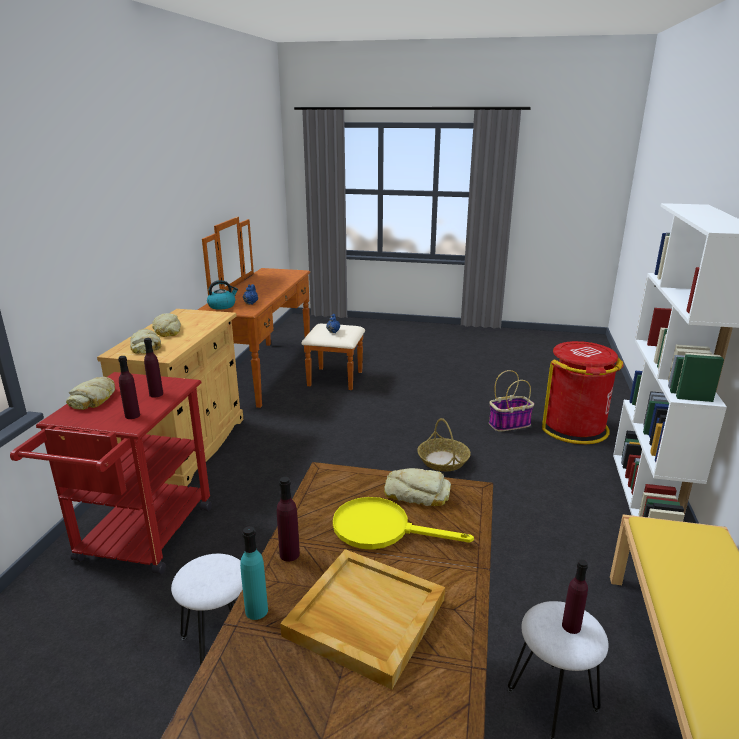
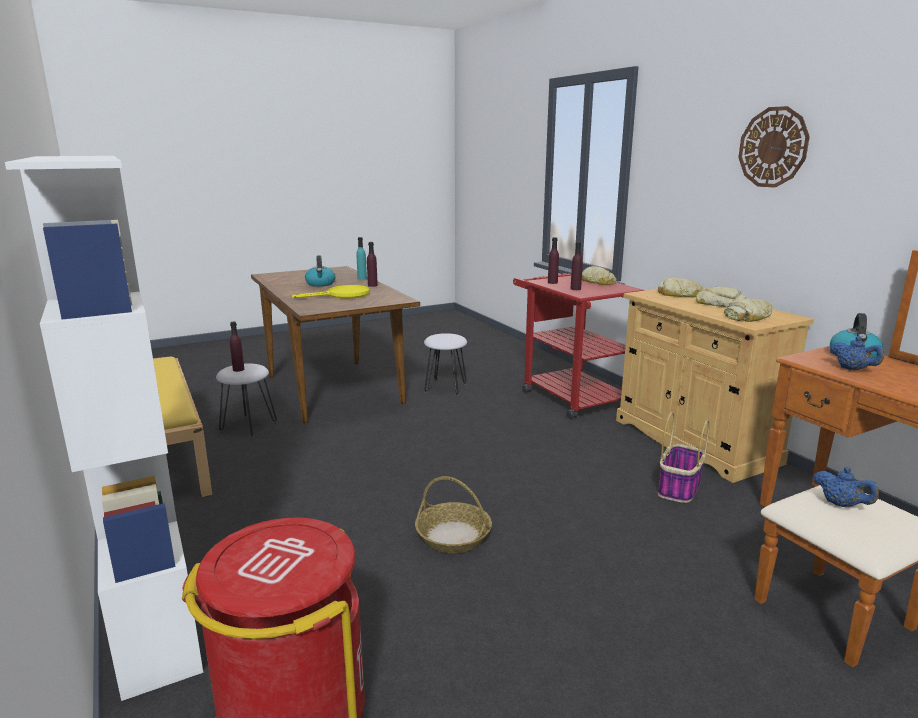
camera: 140 degrees right, 5 degrees down
beige tray [280,549,445,690] -> kettle [305,255,336,287]
bread [384,468,451,506] -> bread moved to [724,298,773,322]
basket [489,370,534,431] -> basket moved to [658,412,710,503]
none -> wall clock [738,106,810,188]

